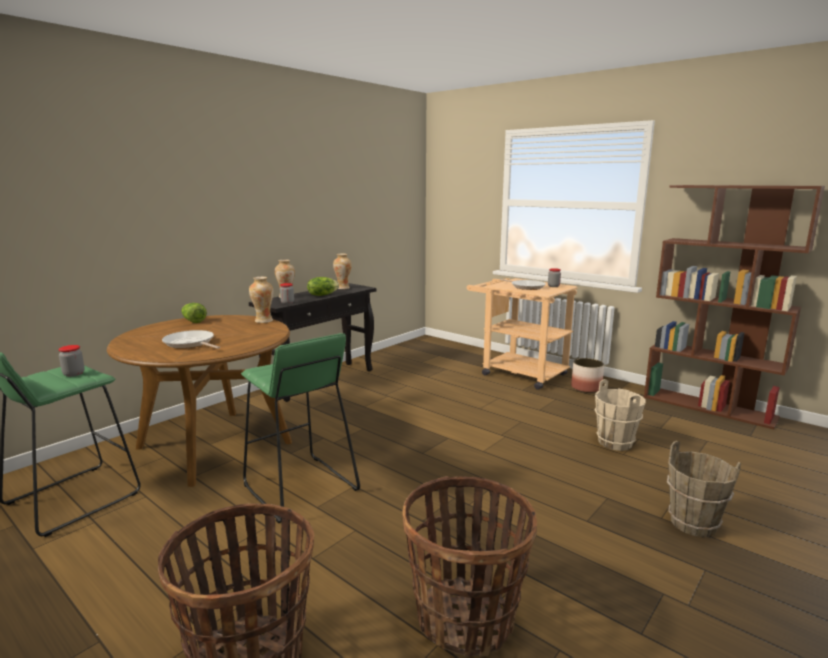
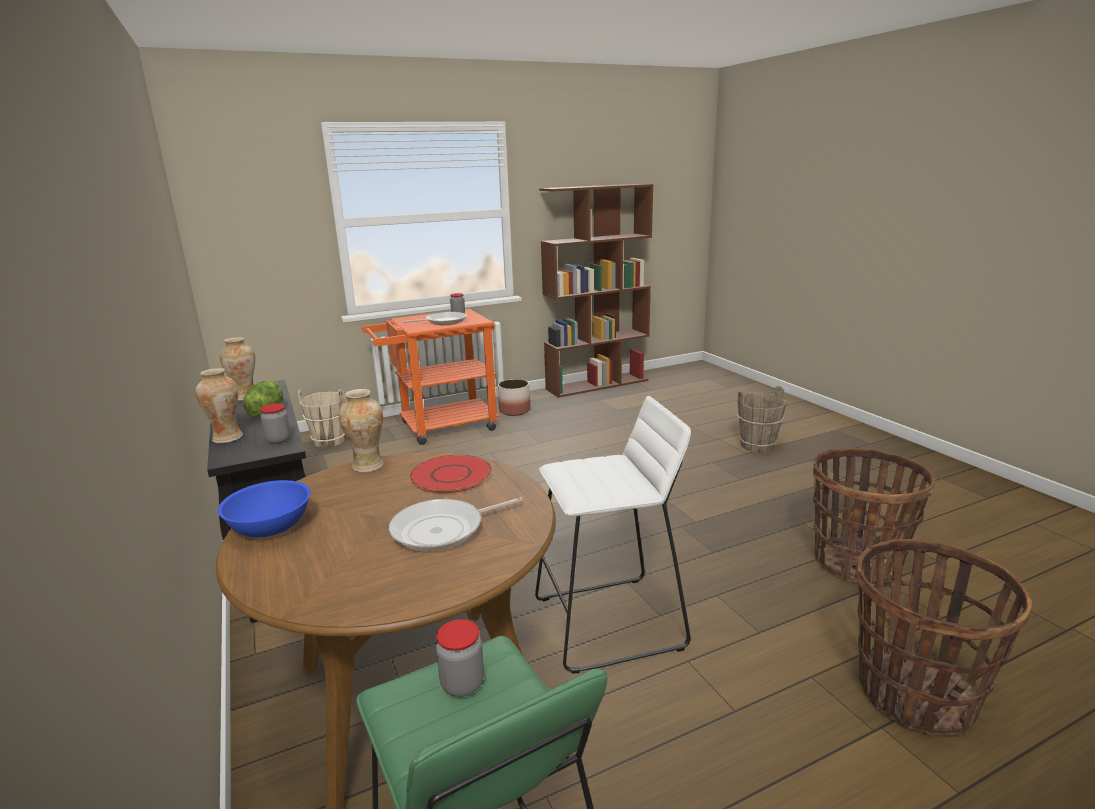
camera: 65 degrees left, 5 degrees up
lettuce [181,303,207,323] -> blue bowl [218,480,311,537]
green stool [241,333,360,523] -> white stool [535,396,691,674]
beige cart [467,278,578,390] -> orange cart [362,309,499,445]
beige bucket [594,379,646,451] -> beige bucket moved to [298,389,345,447]
none -> red plate [410,455,492,493]

